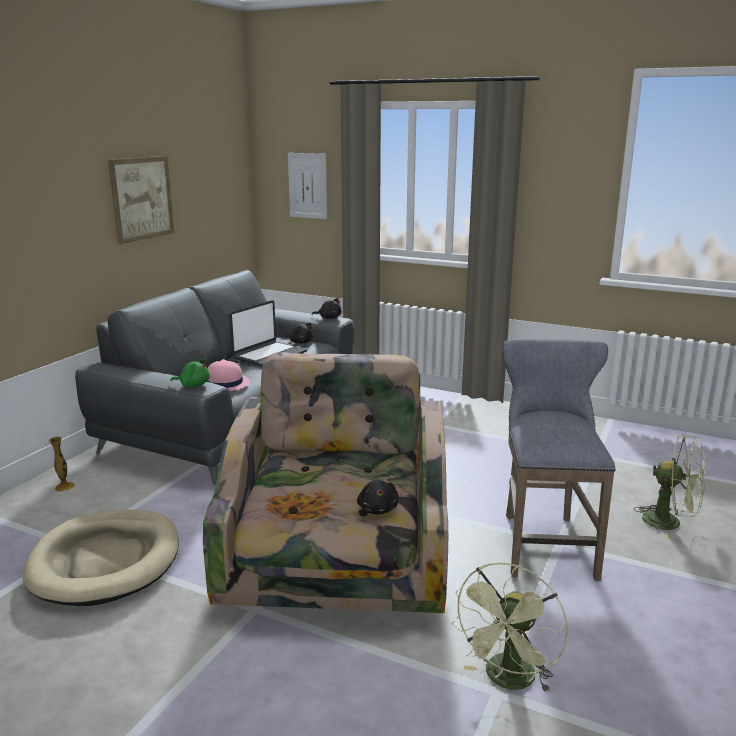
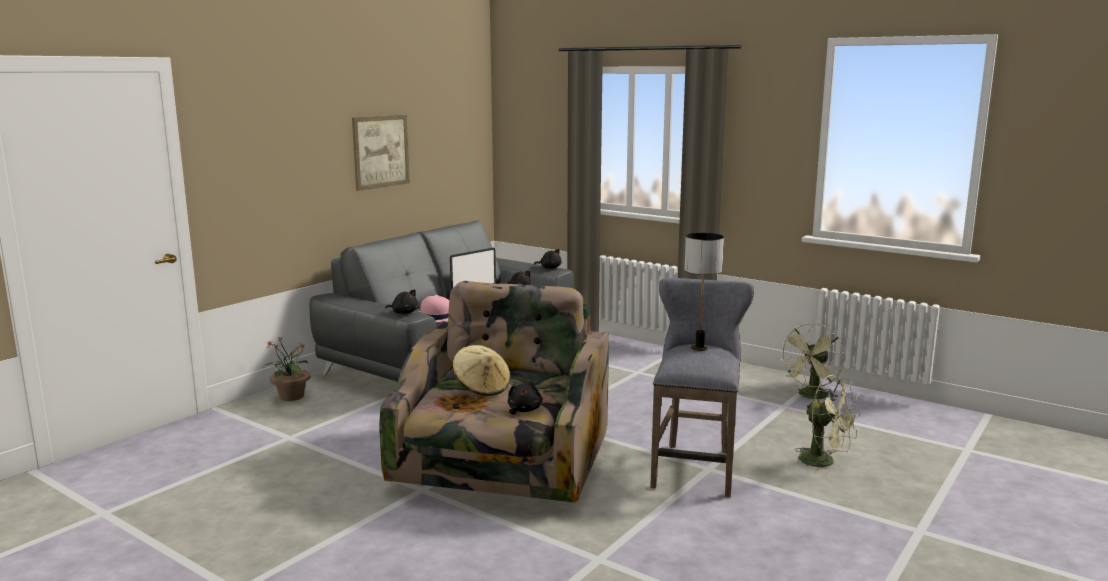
camera: 10 degrees right, 5 degrees down
beige dog bed [23,510,179,606] -> none
vase [48,437,75,491] -> potted plant [263,338,311,401]
green plush toy [170,358,210,387] -> black plush toy [385,290,418,314]
picture [288,153,327,219] -> none
green fan [451,563,568,693] -> green fan moved to [779,323,844,402]
none -> beige hat [453,345,510,396]
none -> table lamp [684,233,724,351]

